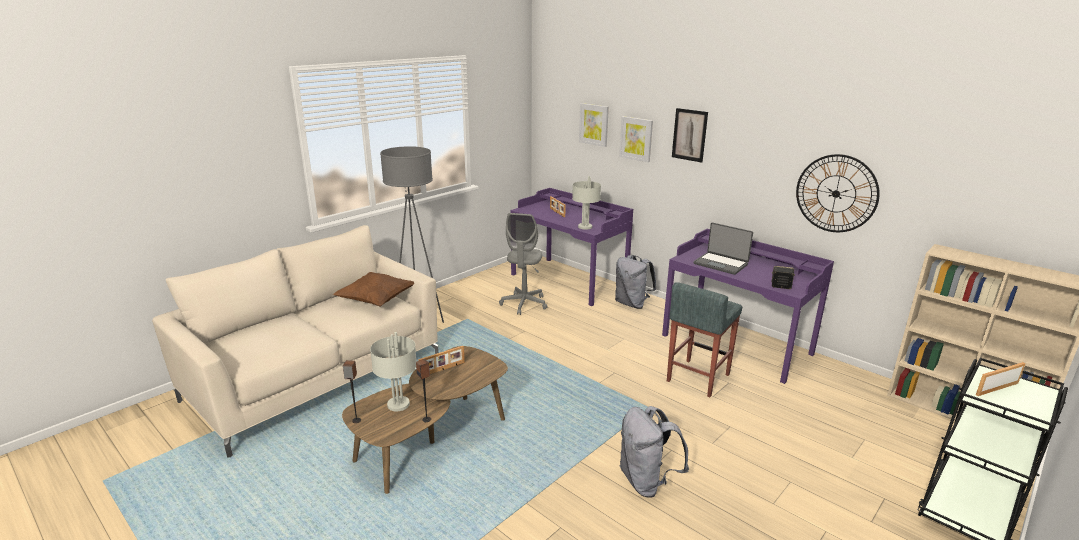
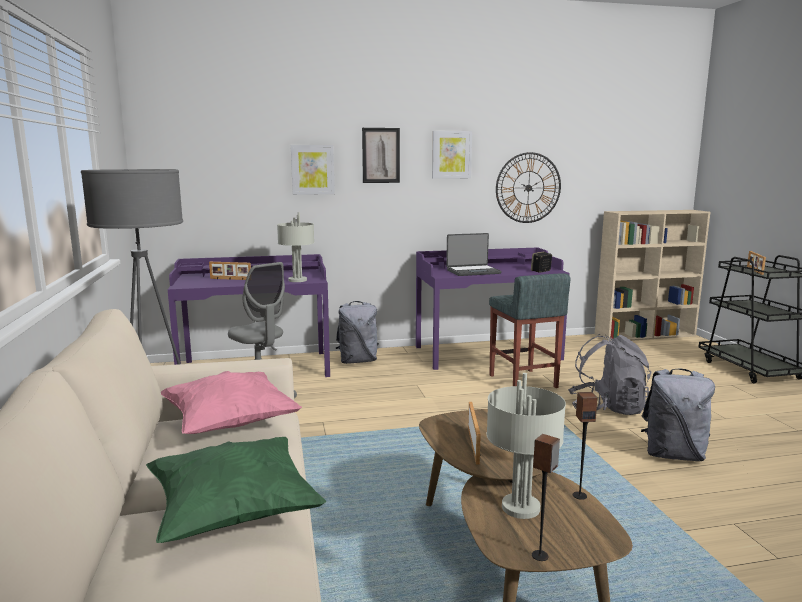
camera: 55 degrees left, 10 degrees down
brown pillow [333,272,414,306] -> pink pillow [161,371,302,434]
picture [579,103,609,147] -> picture moved to [432,131,472,179]
none -> green pillow [146,437,326,543]
none -> grey backpack [568,334,652,415]

